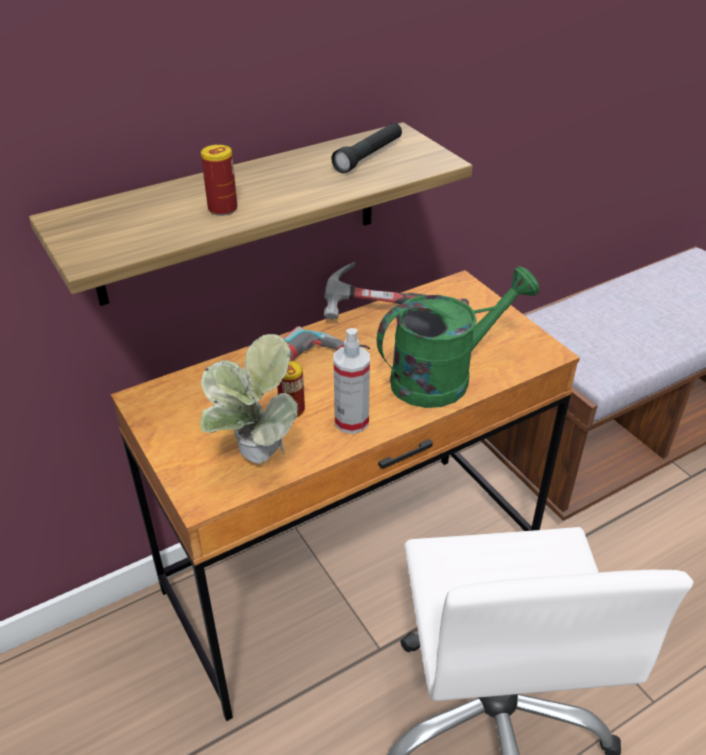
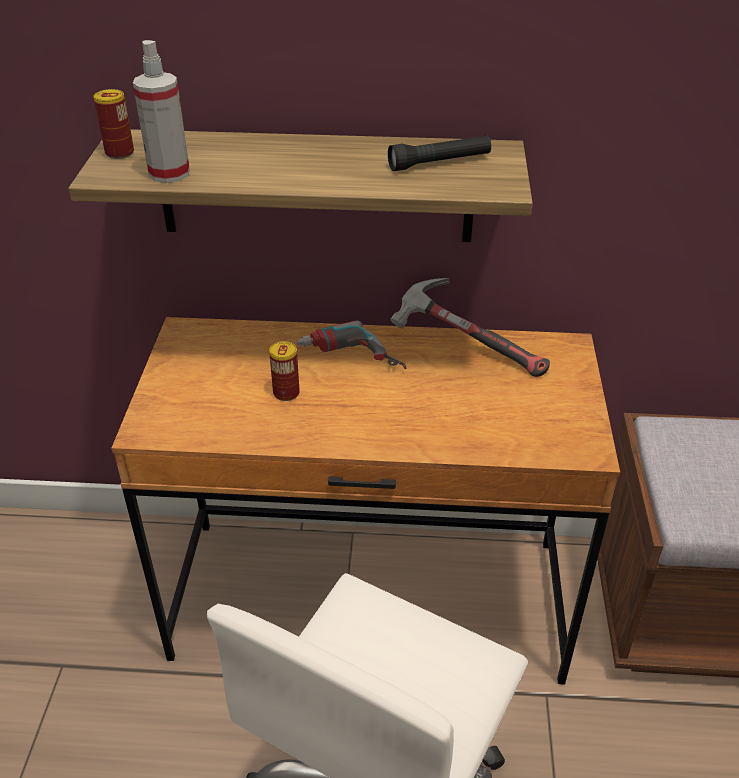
camera: 35 degrees right, 0 degrees up
potted plant [200,334,298,464] -> none
can [201,145,237,216] -> can moved to [93,89,134,159]
spray bottle [334,328,370,434] -> spray bottle moved to [133,40,190,183]
green watering can [377,266,539,408] -> none

